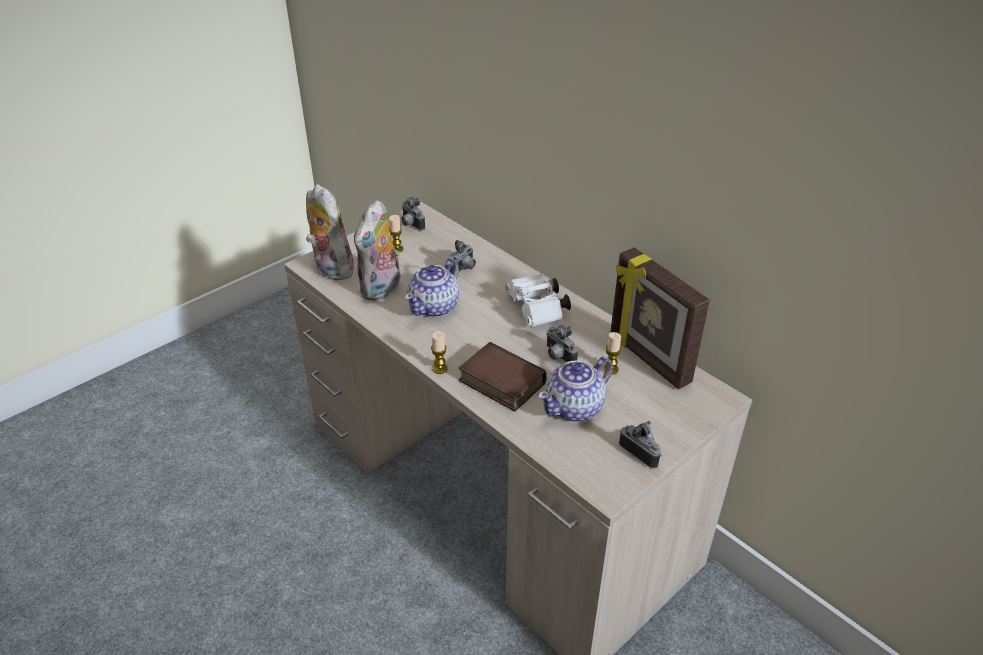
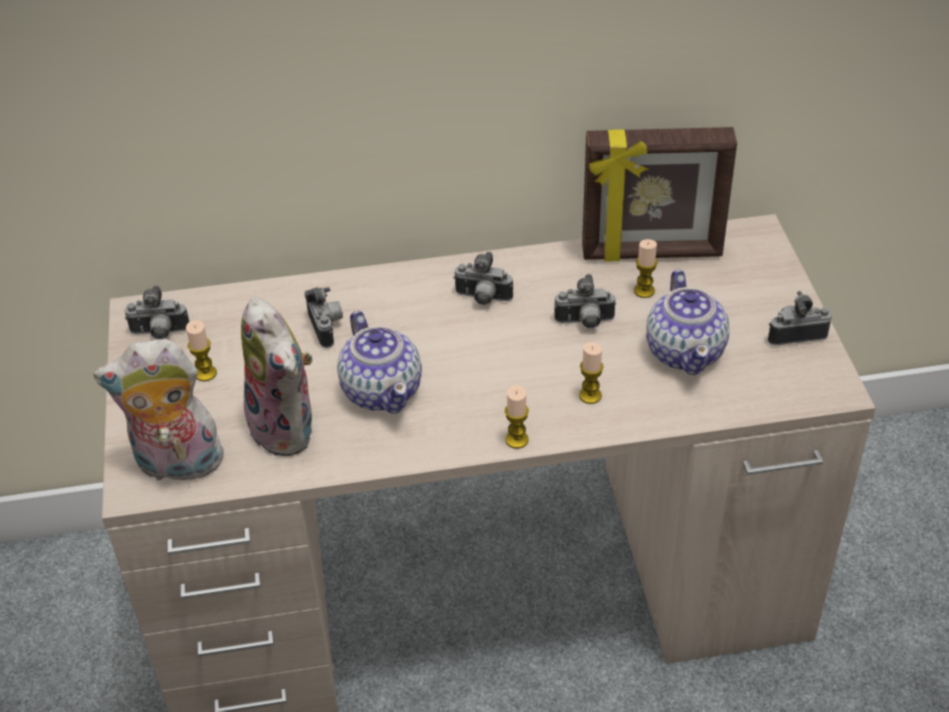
camera: 55 degrees left, 5 degrees up
book [459,342,547,411] -> candle [579,342,604,404]
white binoculars [505,274,571,327] -> camera [453,252,513,305]

